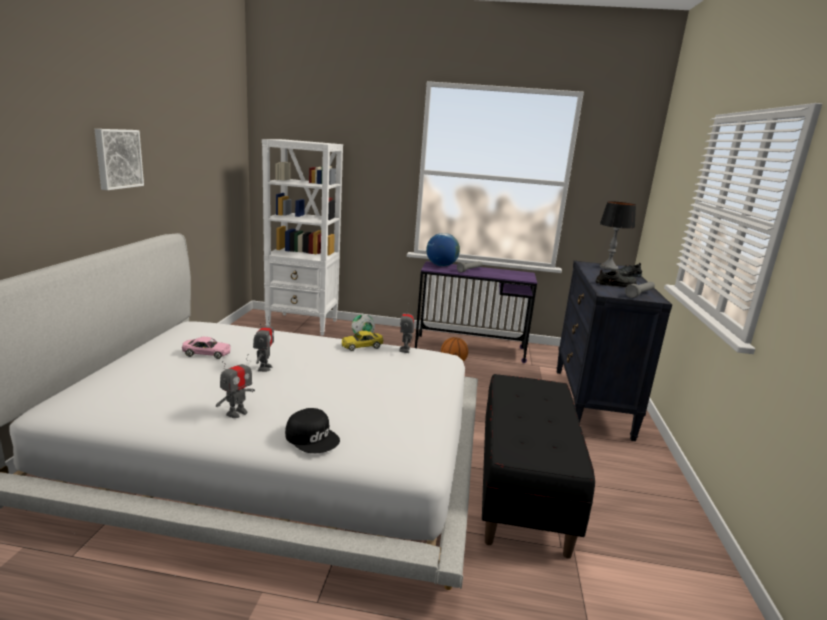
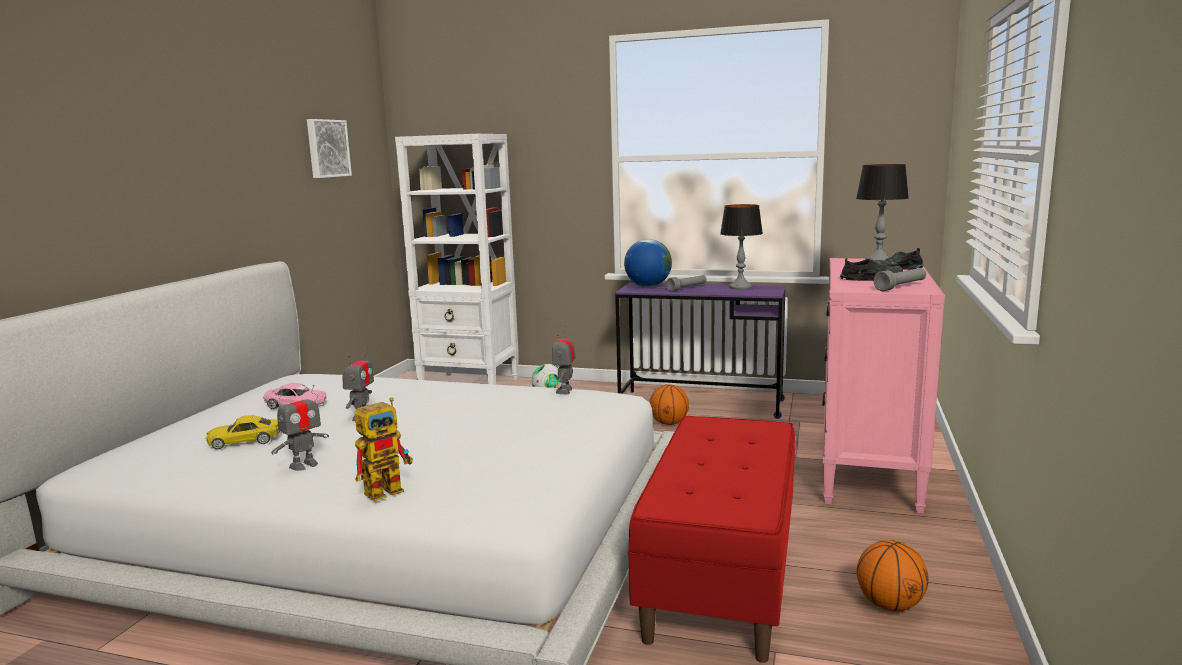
camera: 10 degrees right, 5 degrees down
picture [95,129,144,190] -> picture moved to [307,119,352,178]
black cap [285,408,340,453] -> toy robot [355,397,413,501]
yellow toy car [342,331,384,351] -> yellow toy car moved to [206,415,280,449]
black bench [482,374,595,559] -> red bench [628,416,796,663]
black dresser [556,261,672,441] -> pink dresser [822,258,945,514]
none -> table lamp [720,204,763,289]
none -> basketball [856,540,929,611]

